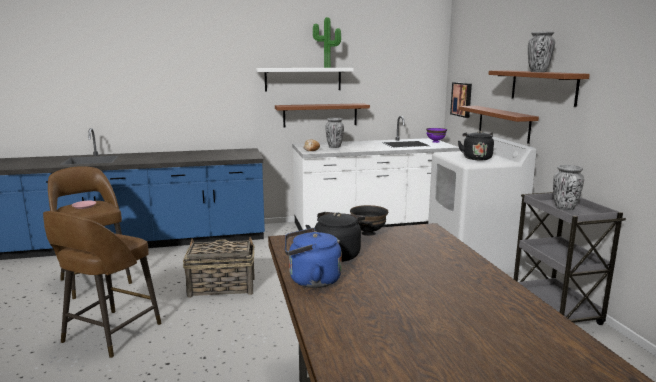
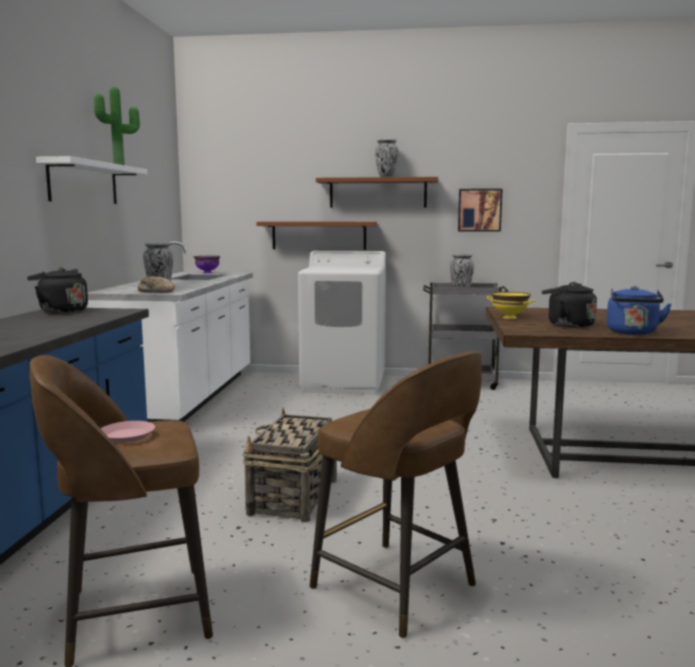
camera: 70 degrees left, 5 degrees down
brown shelf [275,103,370,127] -> none
black bowl [350,205,388,236] -> yellow bowl [486,292,536,319]
picture [450,82,472,118] -> picture moved to [458,189,502,232]
black kettle [458,131,494,160] -> black kettle moved to [27,267,88,314]

